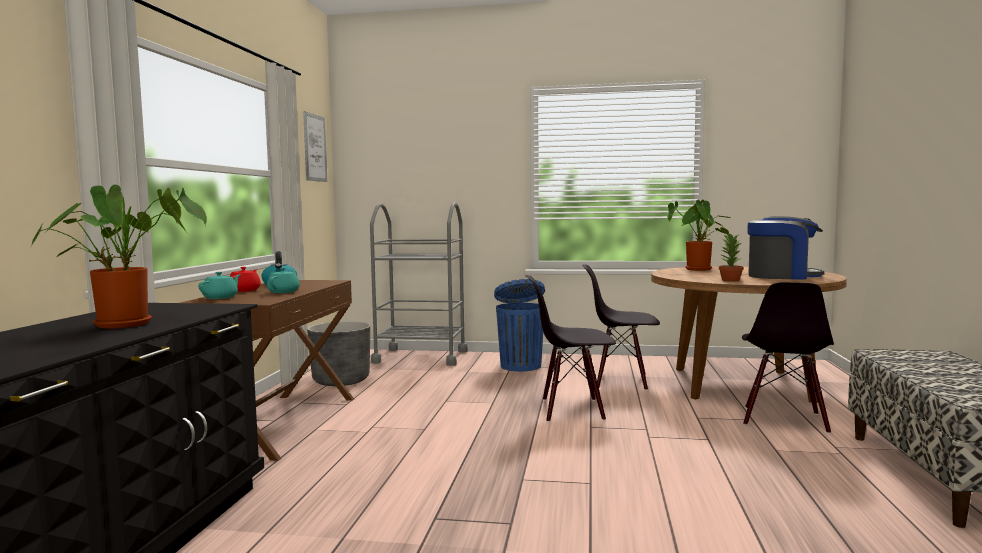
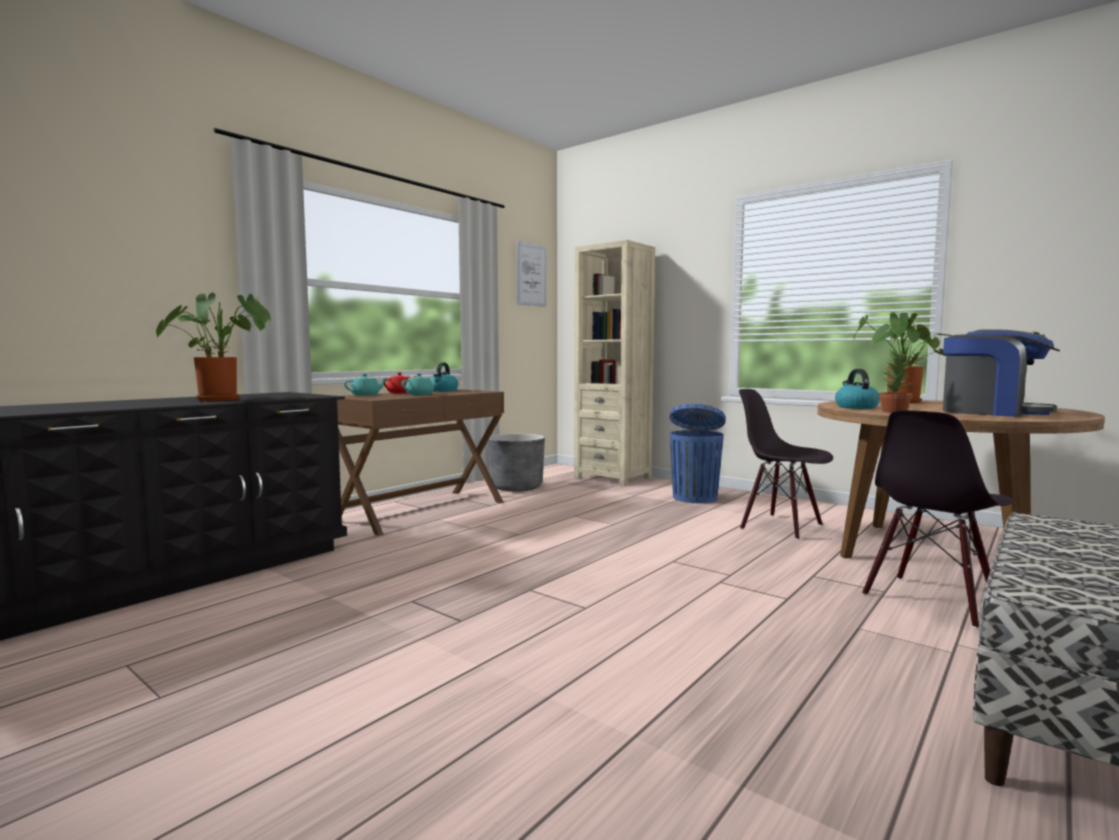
camera: 30 degrees right, 0 degrees up
grey cart [370,202,468,366] -> beige bookcase [574,240,655,486]
black chair [526,275,616,422] -> none
none -> kettle [835,369,880,409]

